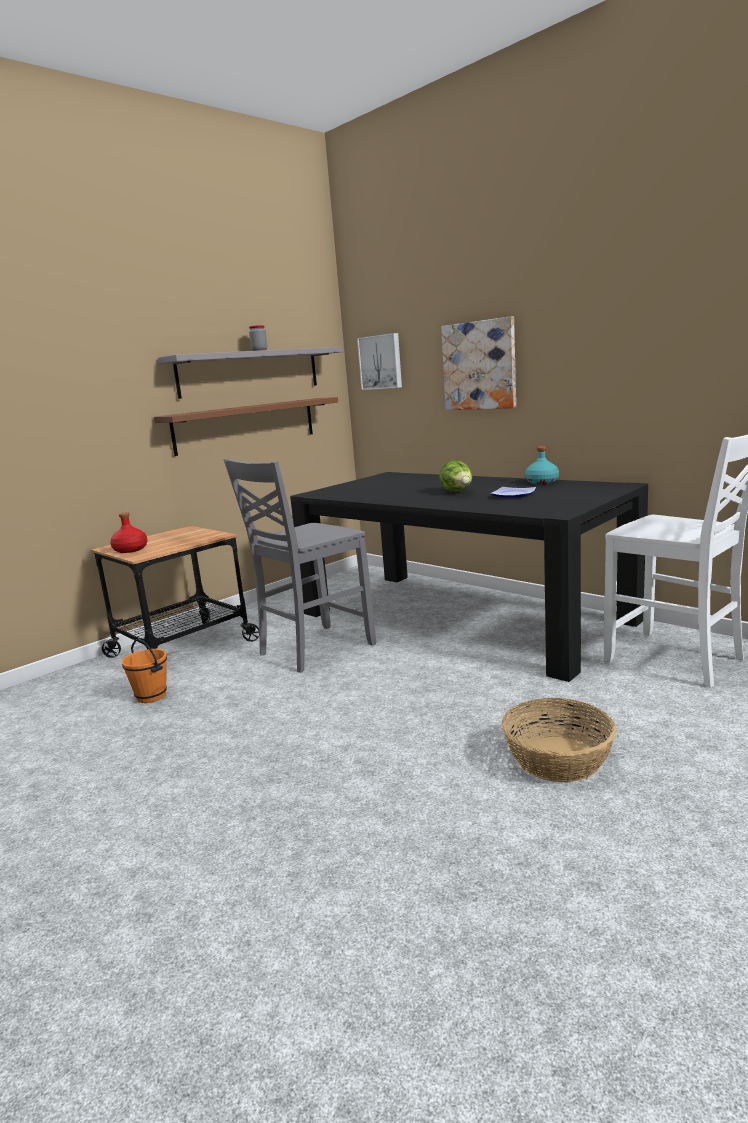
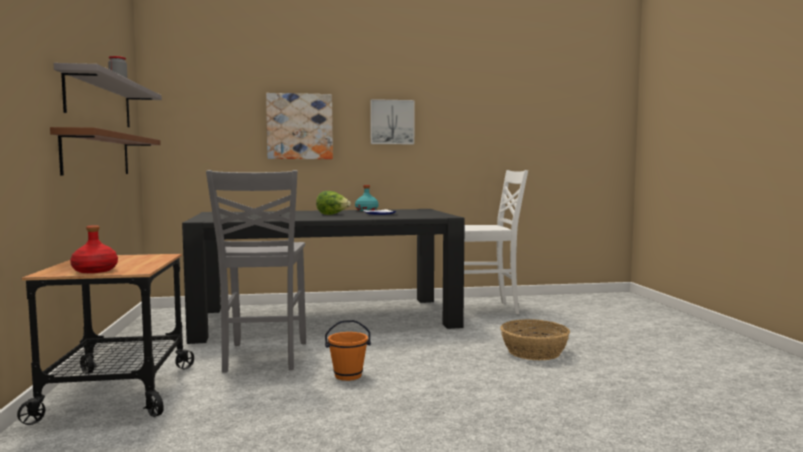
camera: 55 degrees left, 10 degrees down
orange bucket [121,639,167,703] -> orange bucket moved to [325,320,371,381]
picture [357,333,402,390] -> picture moved to [370,99,414,144]

